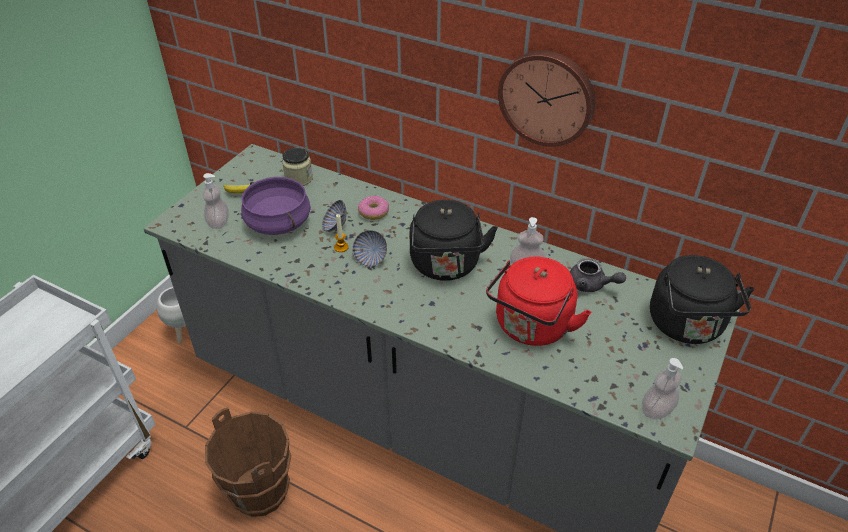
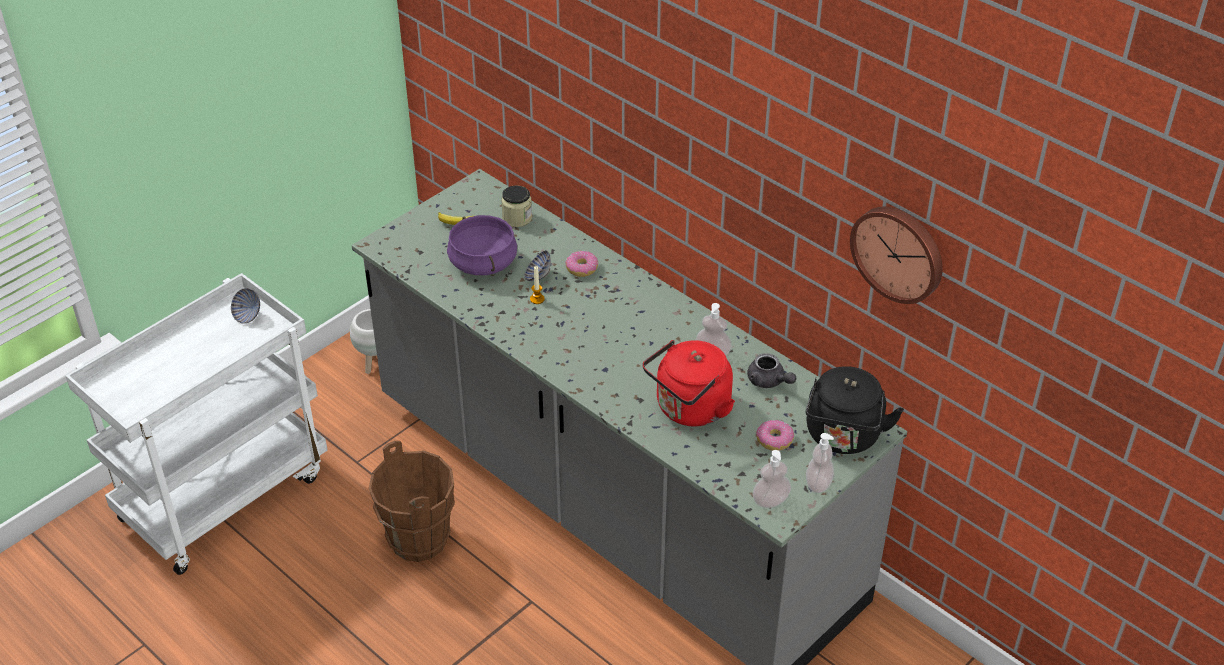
camera: 15 degrees right, 0 degrees up
soap dispenser [203,173,229,229] -> soap dispenser moved to [806,433,834,493]
bowl [352,230,387,267] -> bowl moved to [231,288,260,324]
black kettle [410,200,498,281] -> none
wall clock [498,50,595,147] -> wall clock moved to [850,207,943,304]
none -> donut [756,420,794,451]

